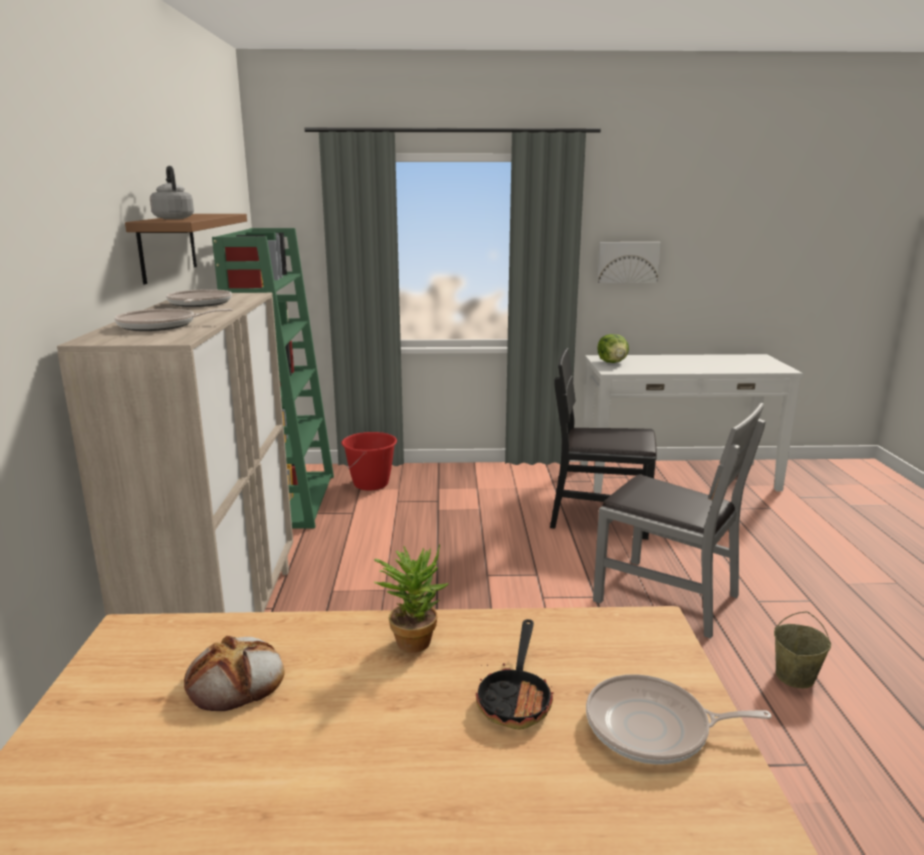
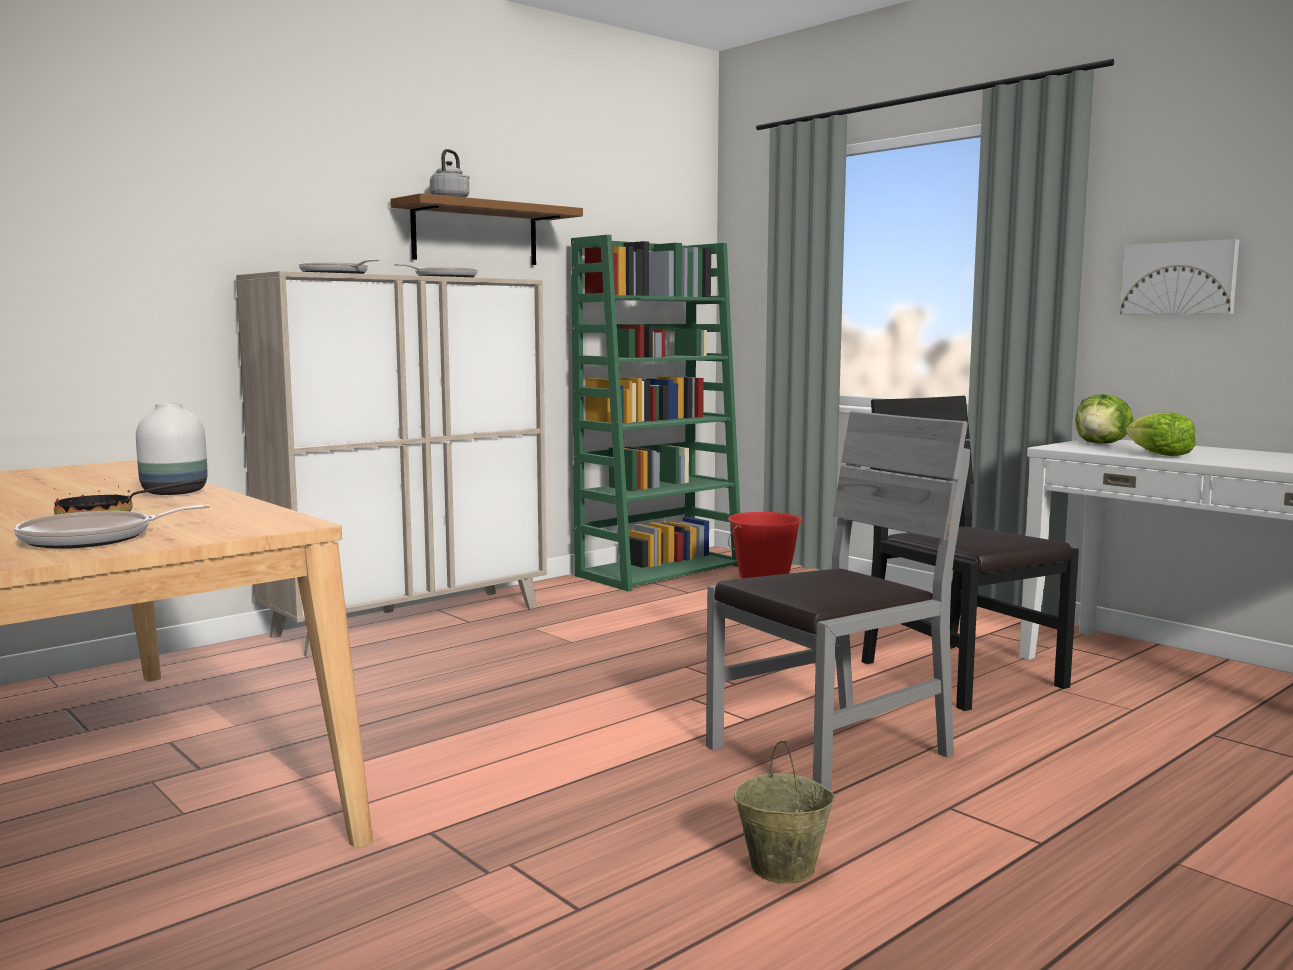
camera: 50 degrees right, 10 degrees down
bread [184,636,285,711] -> none
potted plant [373,544,448,653] -> white vase [136,402,208,495]
frying pan [586,674,772,765] -> frying pan turned 90 degrees counterclockwise [14,505,210,549]
grey chair [593,403,766,639] -> grey chair turned 120 degrees counterclockwise [706,411,970,791]
none -> lettuce [1126,412,1196,456]

